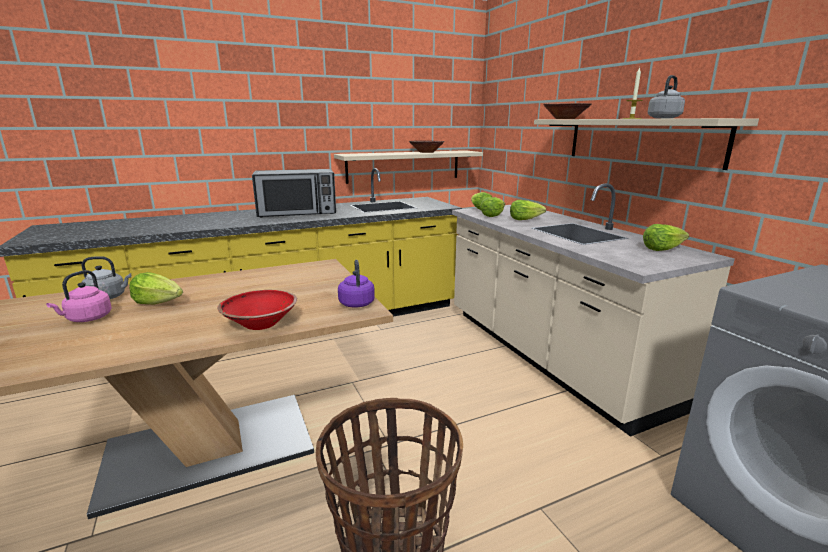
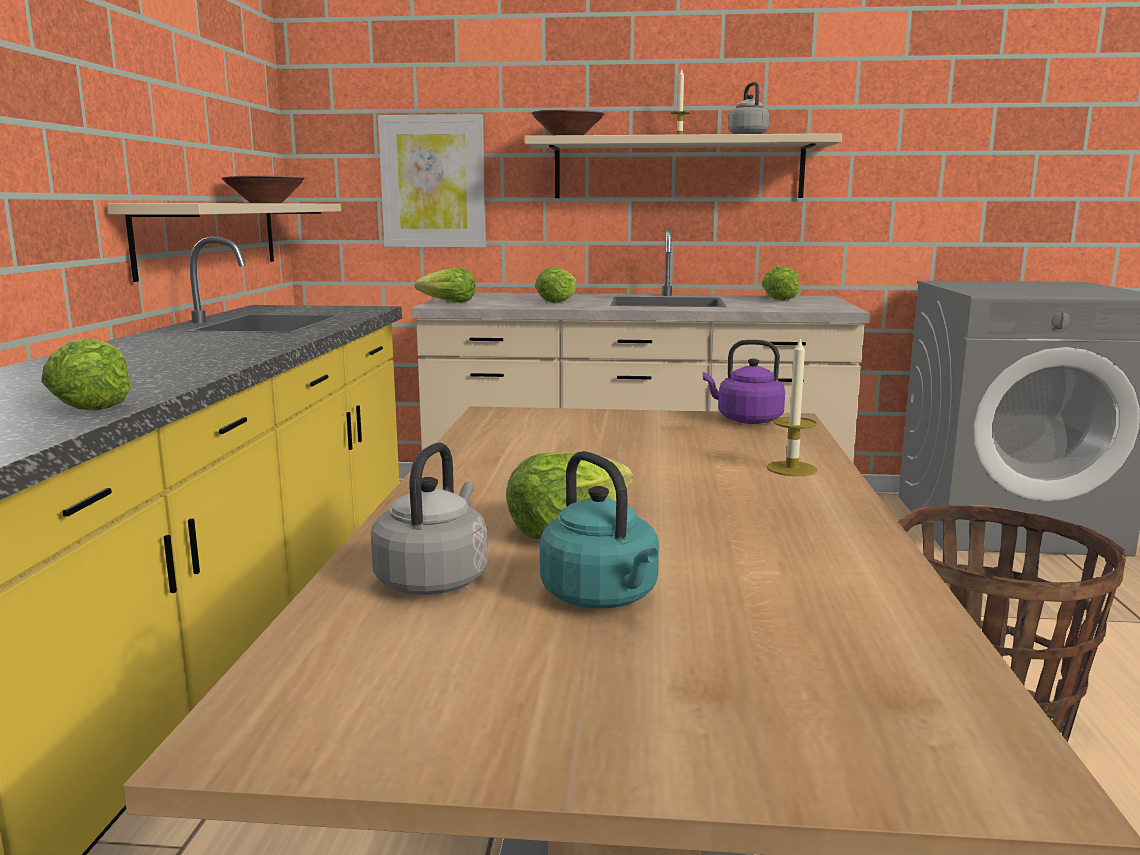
camera: 60 degrees left, 5 degrees down
pink kettle [46,270,112,322] -> turquoise kettle [540,451,659,609]
red bowl [217,290,297,330] -> candle [767,336,817,476]
microwave [252,169,336,217] -> none
lettuce [480,197,505,217] -> lettuce moved to [41,339,131,411]
none -> picture [378,114,486,247]

